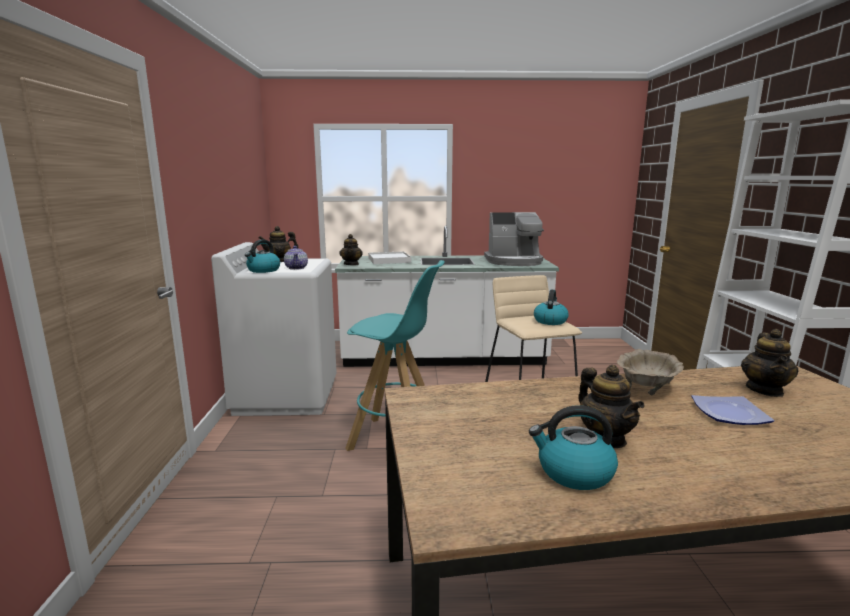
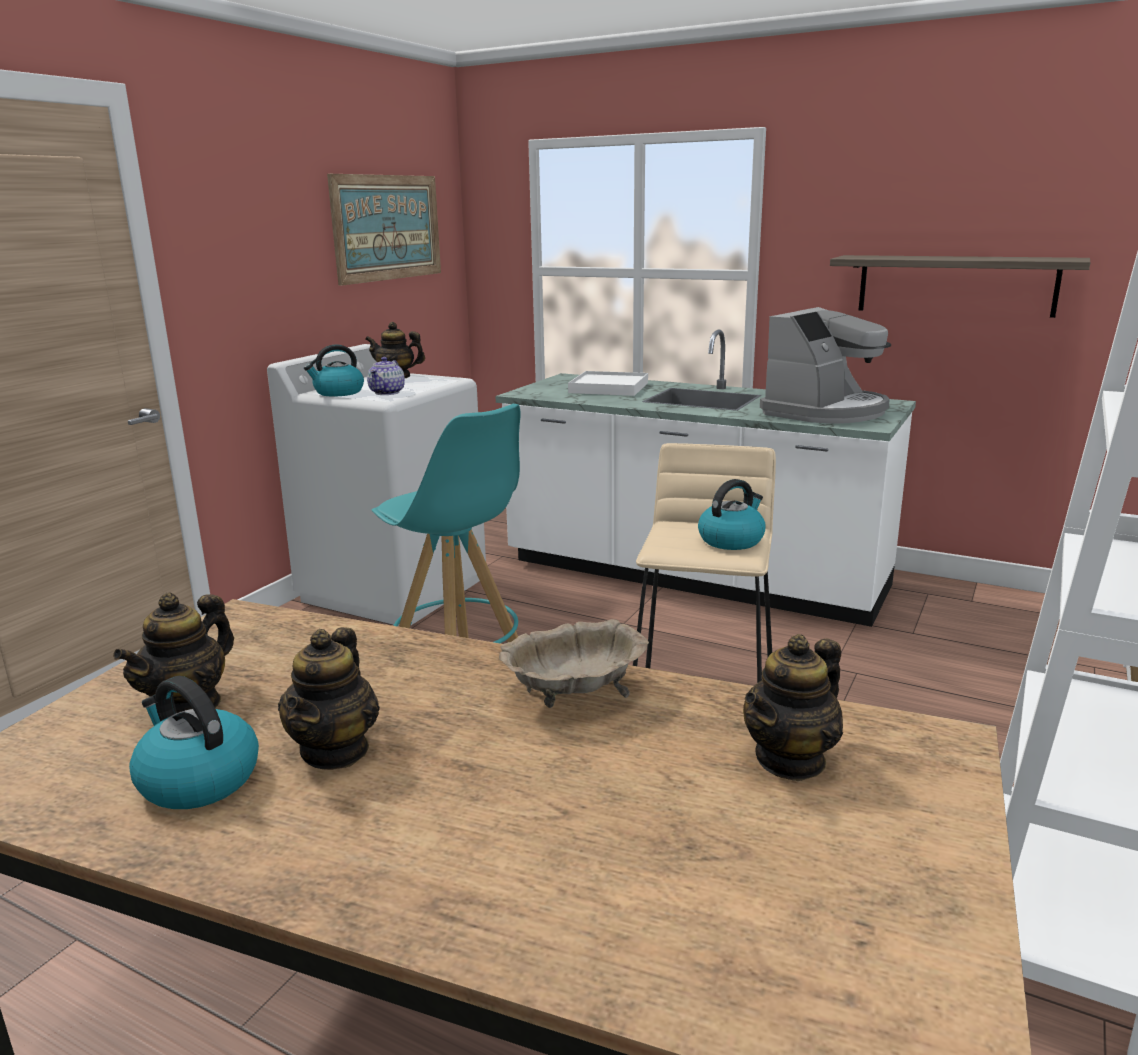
camera: 30 degrees right, 5 degrees up
teapot [339,234,363,266] -> teapot moved to [113,592,234,713]
coffee machine [484,212,544,266] -> coffee machine turned 75 degrees counterclockwise [760,307,891,424]
plate [691,395,774,425] -> none
none -> picture [327,174,441,286]
none -> shelf [830,255,1091,318]

